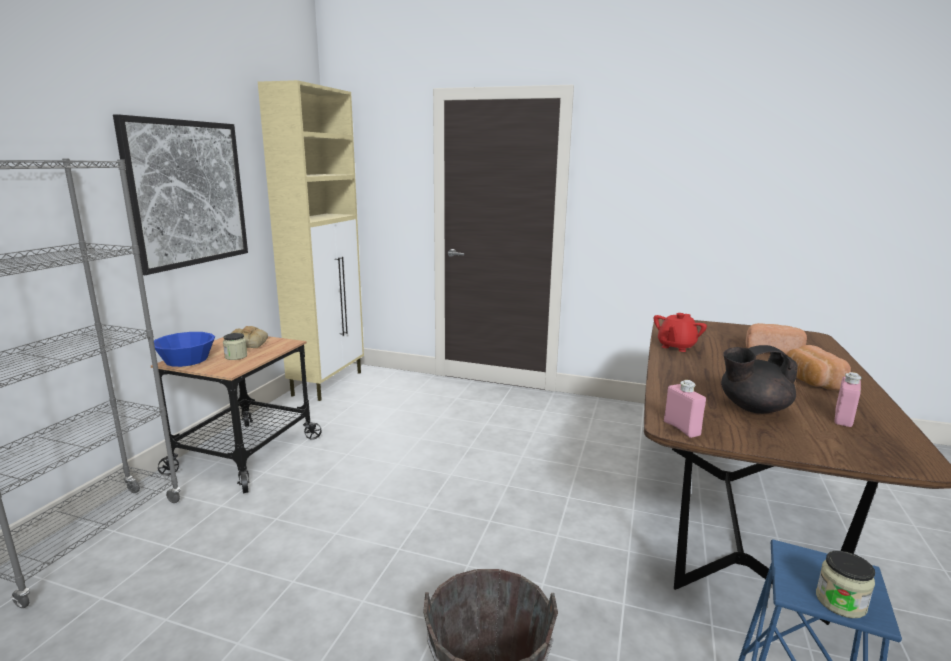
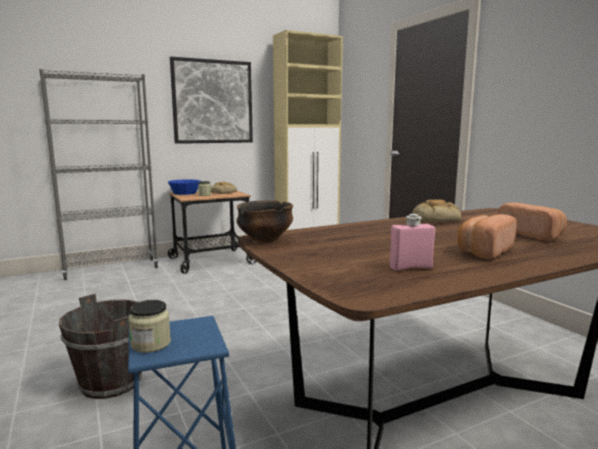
camera: 45 degrees right, 5 degrees down
red teapot [654,313,707,352] -> bread [413,200,461,222]
pink bottle [664,380,706,438] -> bowl [236,200,293,242]
black teapot [721,345,798,414] -> none

